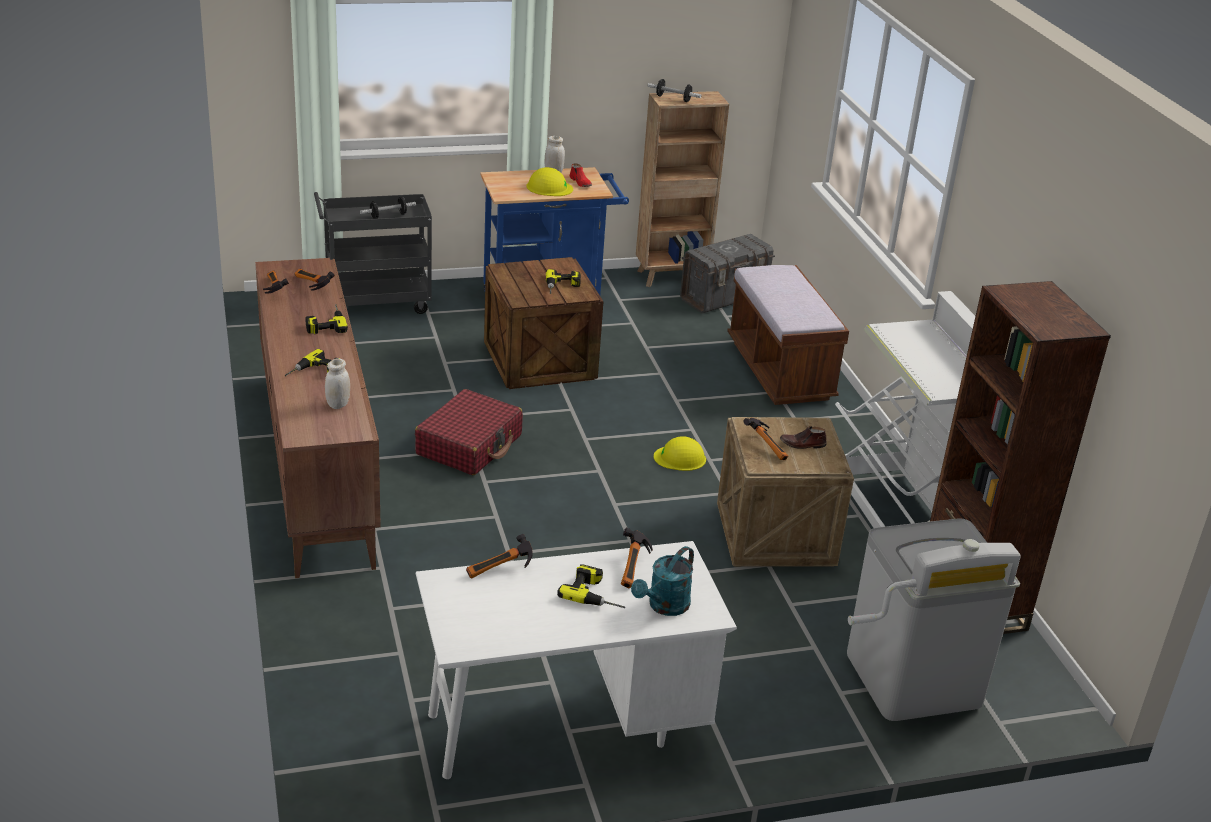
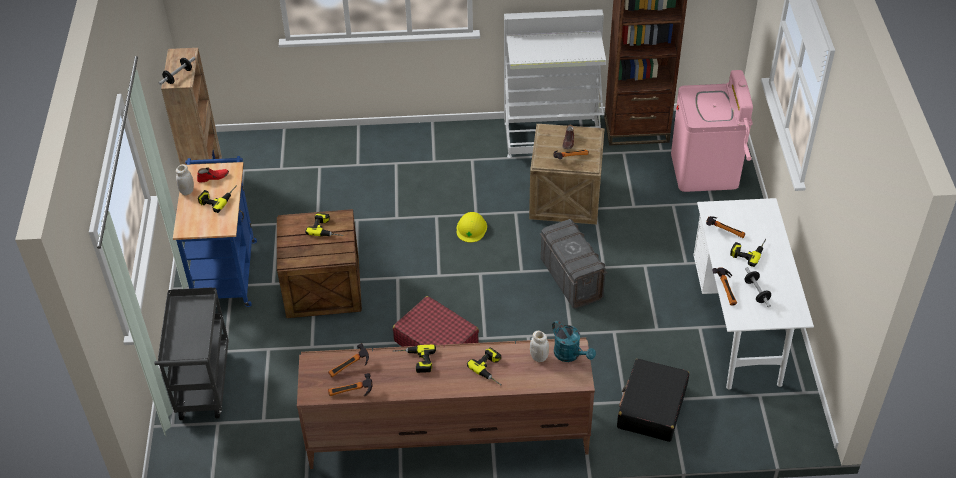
camera: 75 degrees left, 15 degrees up
dumbbell [360,197,416,219] -> dumbbell moved to [745,267,771,308]
yellow hard hat [526,167,573,196] -> power drill [198,186,236,213]
turquoise watering can [631,546,694,616] -> turquoise watering can moved to [552,320,596,362]
grey storage box [680,234,775,313] -> grey storage box moved to [540,219,607,309]
brown bench [727,265,849,405] -> none
grey washing machine [847,518,1021,721] -> pink washing machine [671,70,753,192]
none -> black suitcase [617,359,689,442]

